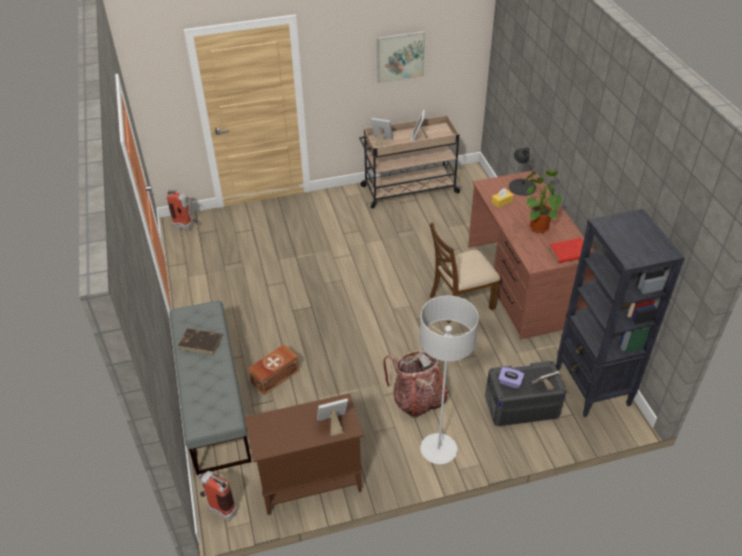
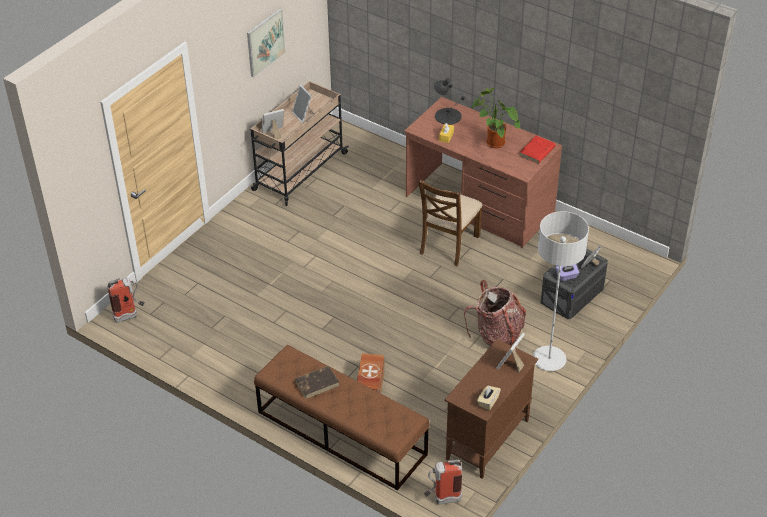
camera: 40 degrees left, 0 degrees up
grey bench [169,300,252,475] -> brown bench [254,345,429,491]
black bookcase [556,209,685,417] -> none
none -> beige tissue box [477,386,501,410]

